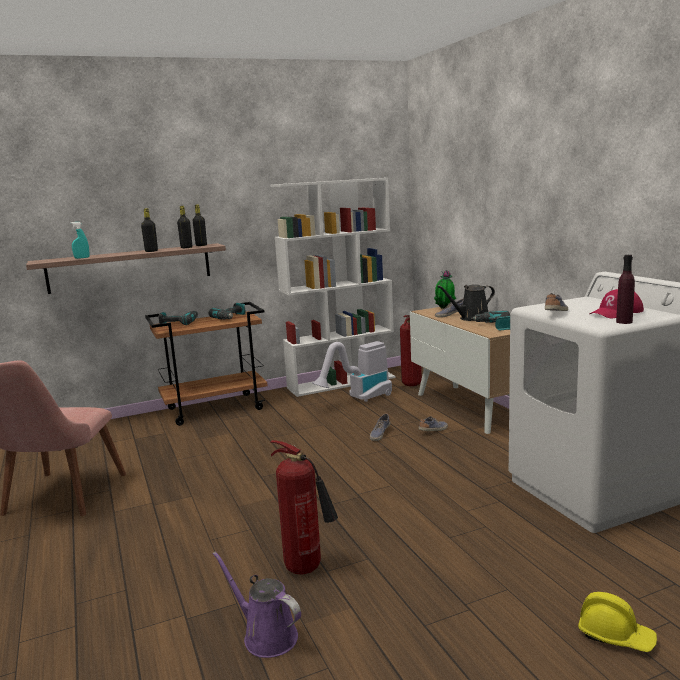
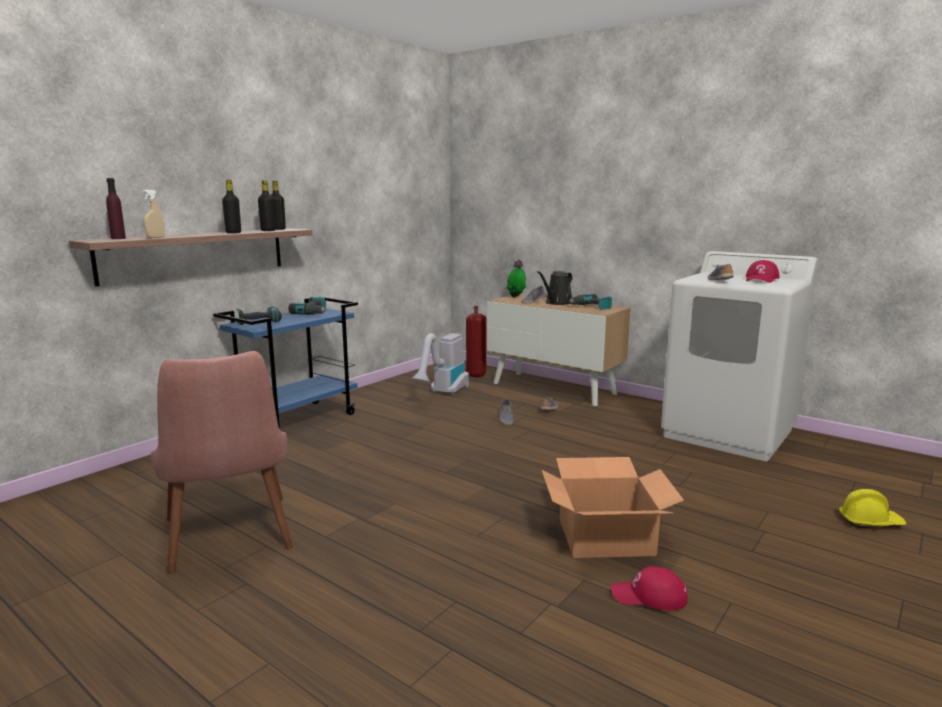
camera: 30 degrees left, 0 degrees up
turquoise spray bottle [70,222,90,259] -> beige spray bottle [142,189,165,238]
brown cart [145,302,268,426] -> blue cart [213,296,358,430]
purple watering can [213,552,301,658] -> red cap [611,566,688,611]
white bookcase [270,178,395,397] -> none
fire extinguisher [270,440,338,575] -> cardboard box [542,457,684,558]
purple bottle [616,255,635,324] -> purple bottle moved to [106,178,126,239]

